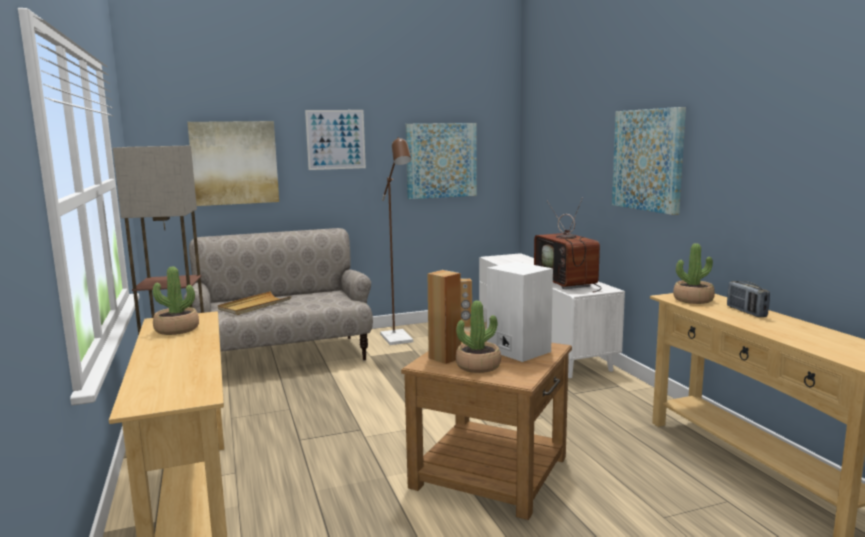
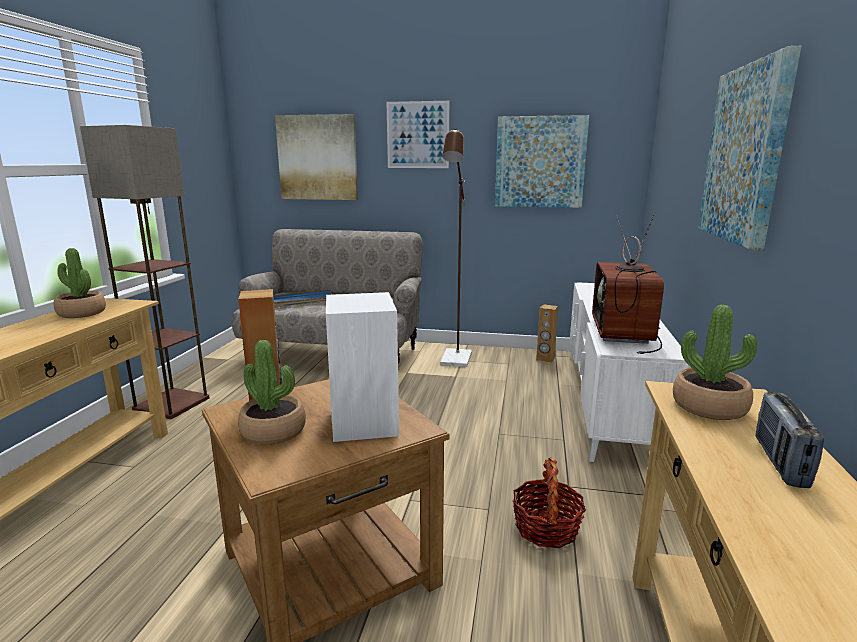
camera: 30 degrees right, 5 degrees up
beige tray [218,291,291,315] -> blue tray [273,289,332,308]
none -> basket [512,457,586,548]

